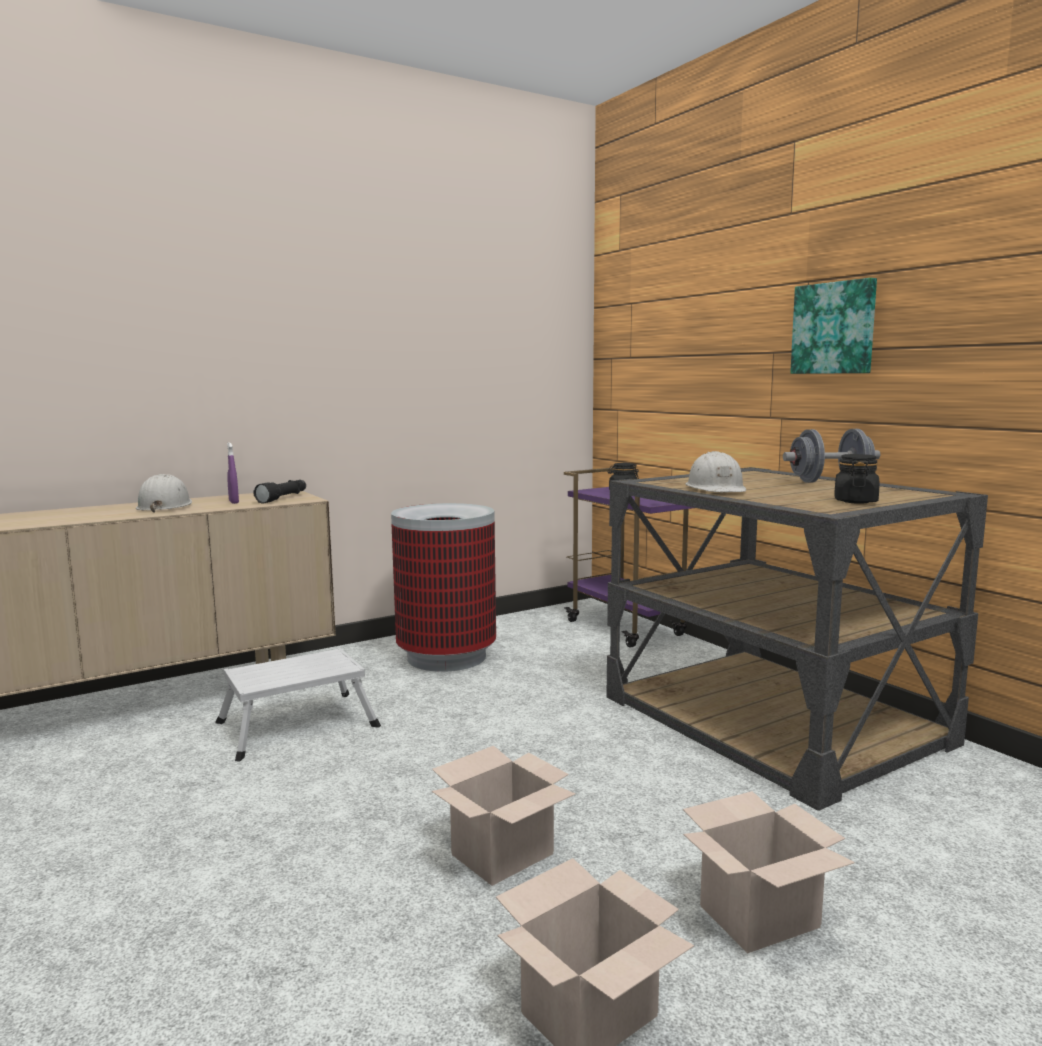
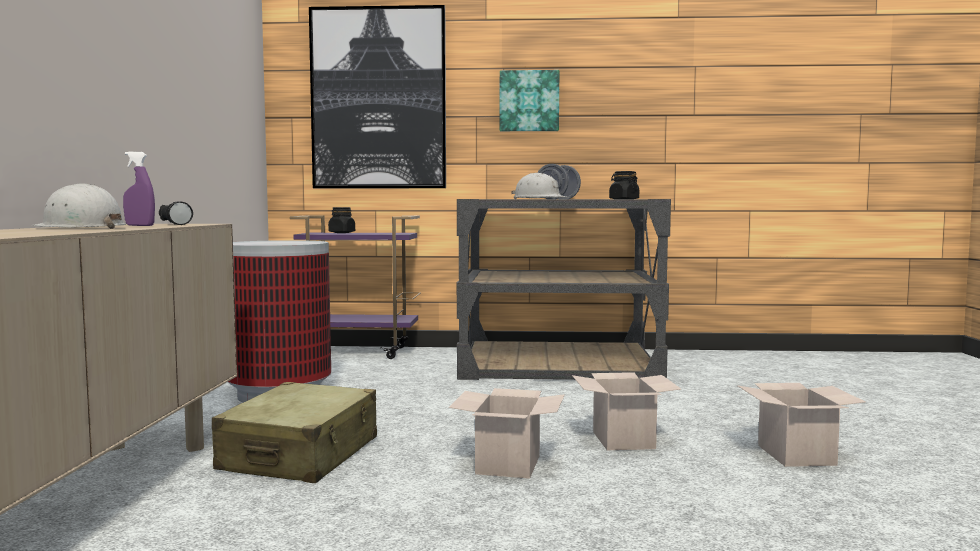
camera: 55 degrees left, 5 degrees down
white step ladder [215,648,381,762] -> beige suitcase [212,382,377,483]
cardboard box [683,791,855,953] -> cardboard box moved to [449,388,565,479]
none -> picture [309,5,446,188]

